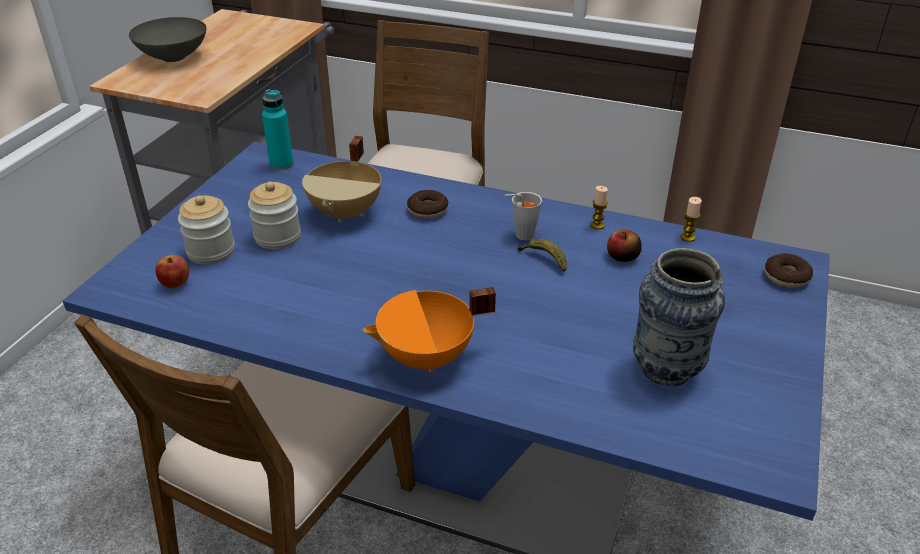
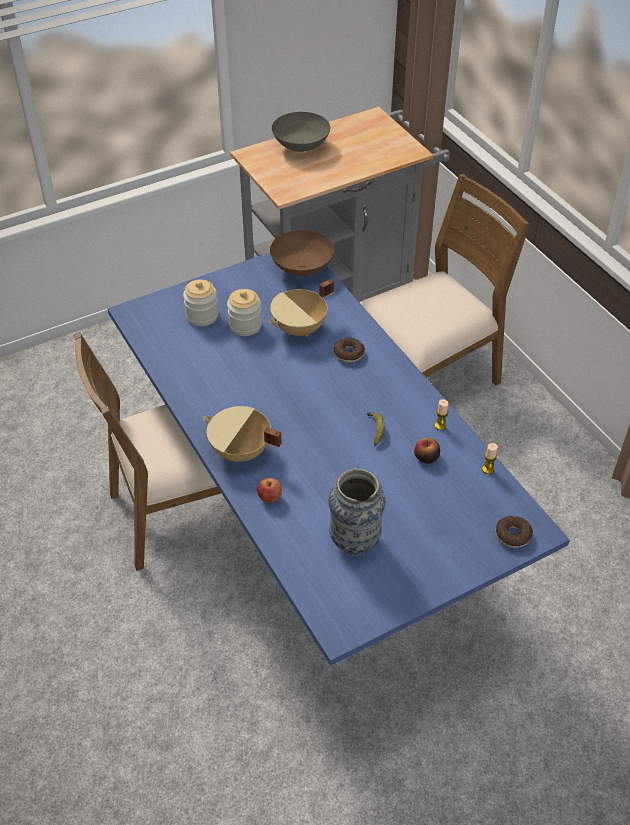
camera: 40 degrees right, 10 degrees up
apple [155,255,189,289] -> apple moved to [257,478,282,503]
turquoise bottle [262,89,293,170] -> brown bowl [270,230,334,276]
orange cooking pot [363,287,496,373] -> beige cooking pot [203,406,282,462]
grey cup [505,192,542,240] -> none

